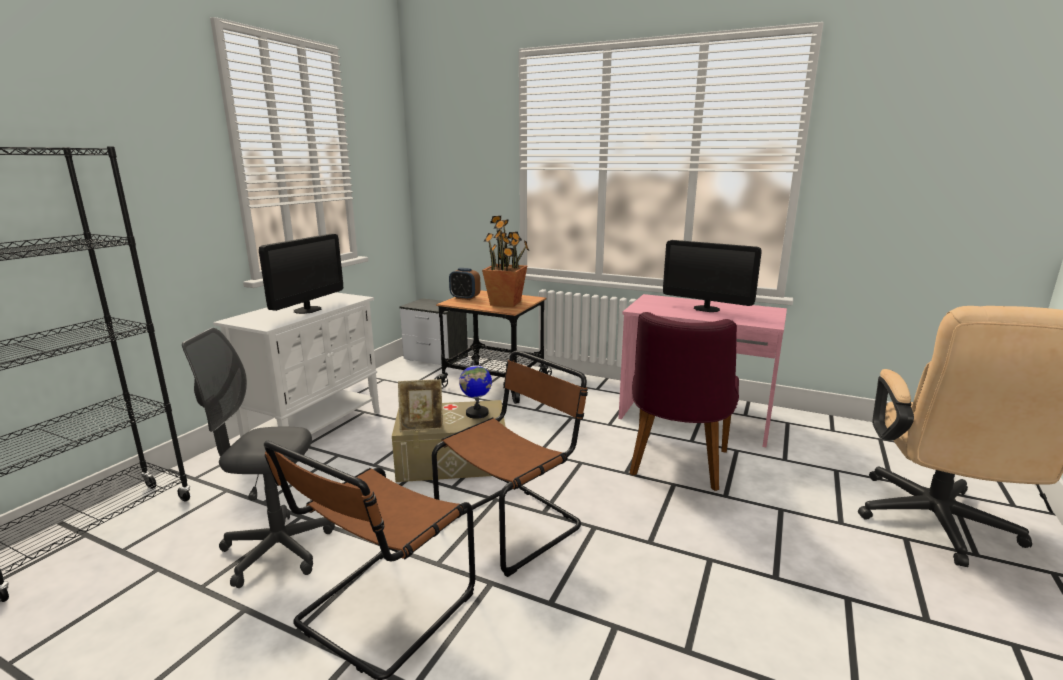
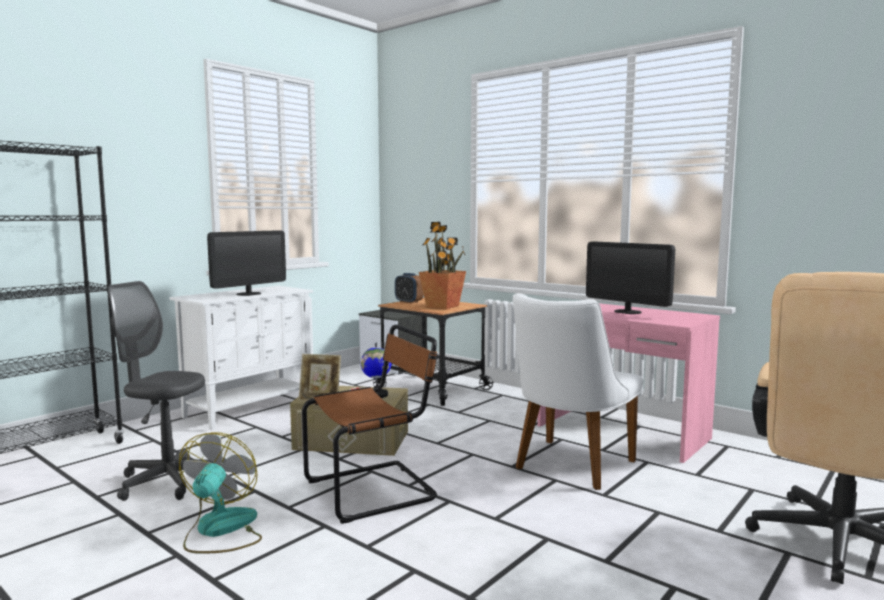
camera: 15 degrees right, 10 degrees down
brown chair [264,441,475,680] -> fan [179,433,262,554]
purple chair [630,312,739,491] -> white chair [513,293,643,490]

